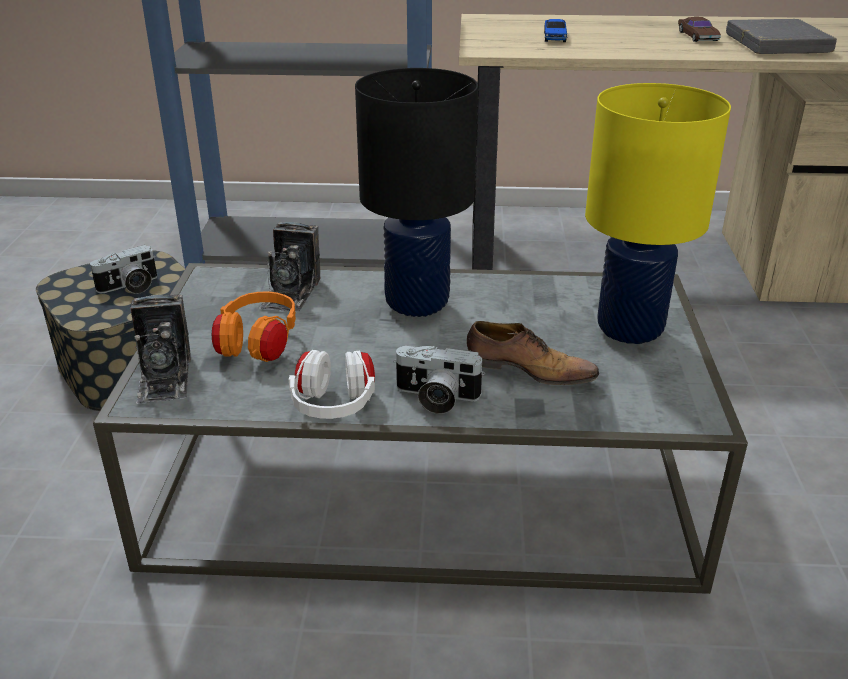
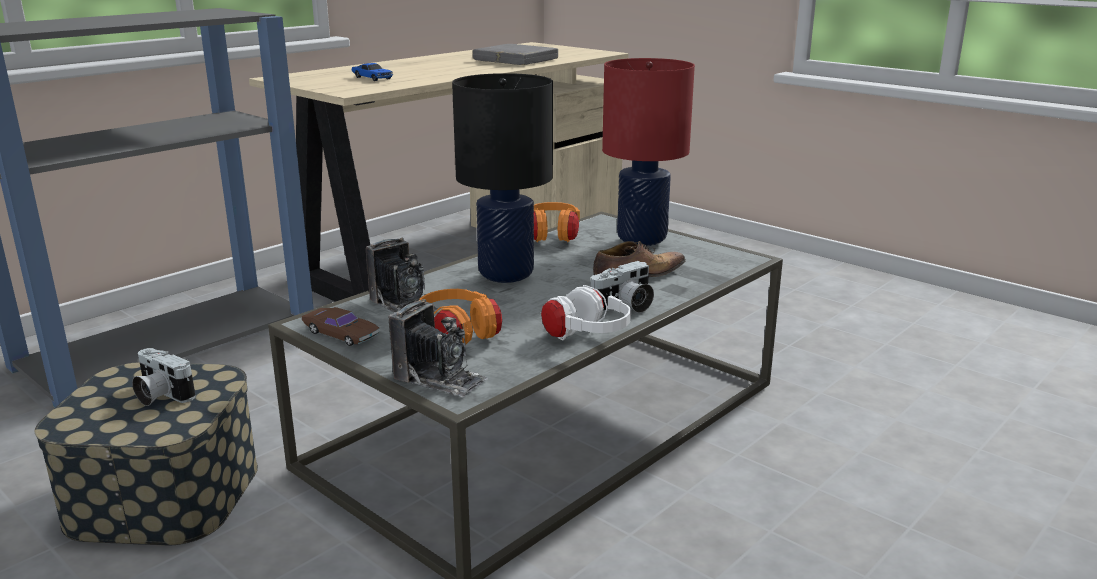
camera: 50 degrees left, 10 degrees down
camera [90,245,157,294] -> camera turned 120 degrees clockwise [132,348,196,406]
yellow table lamp [585,83,731,344] -> red table lamp [602,58,695,246]
brown toy car [678,17,721,42] -> brown toy car moved to [302,307,380,346]
none -> orange headphones [534,202,580,242]

